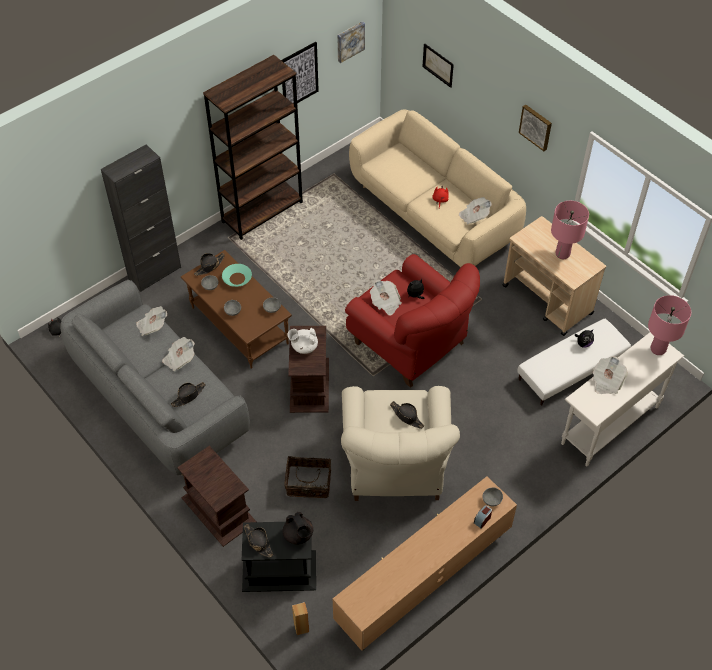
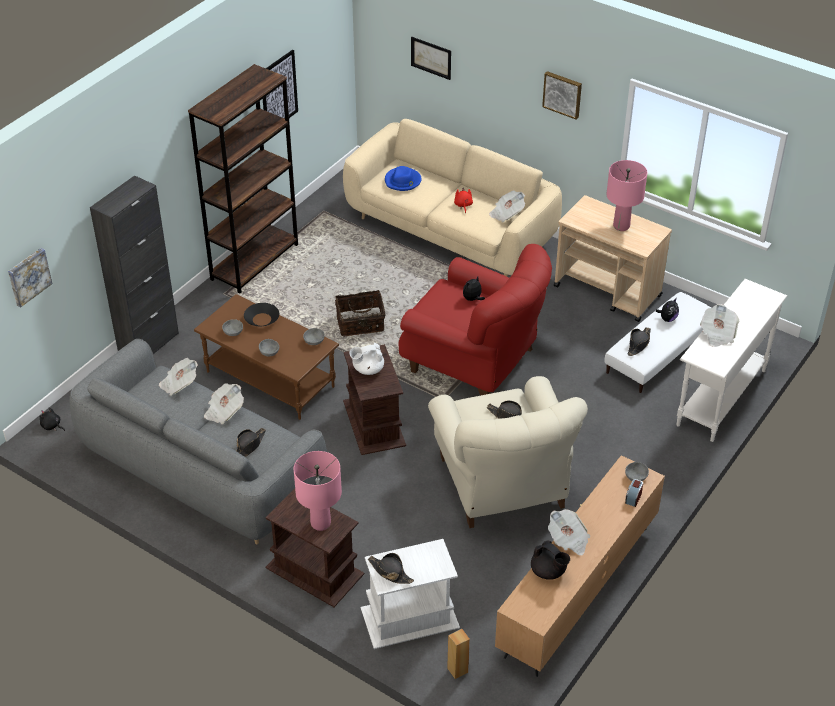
camera: 15 degrees left, 10 degrees down
black hat [194,253,225,276] -> black hat moved to [628,328,651,356]
turquoise bowl [222,264,252,287] -> black bowl [244,303,279,326]
black side table [242,521,316,592] -> white side table [361,539,460,649]
black teapot [283,512,313,545] -> black teapot moved to [531,541,570,580]
basket [284,456,331,498] -> basket moved to [335,290,386,336]
picture [337,21,365,63] -> picture moved to [8,248,52,307]
newspaper [370,280,402,316] -> newspaper moved to [548,509,590,556]
pink table lamp [648,295,691,355] -> pink table lamp moved to [294,451,342,531]
none -> blue hat [385,166,422,191]

